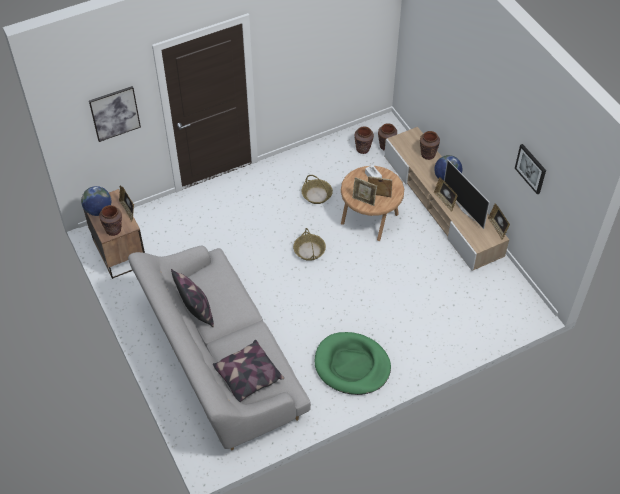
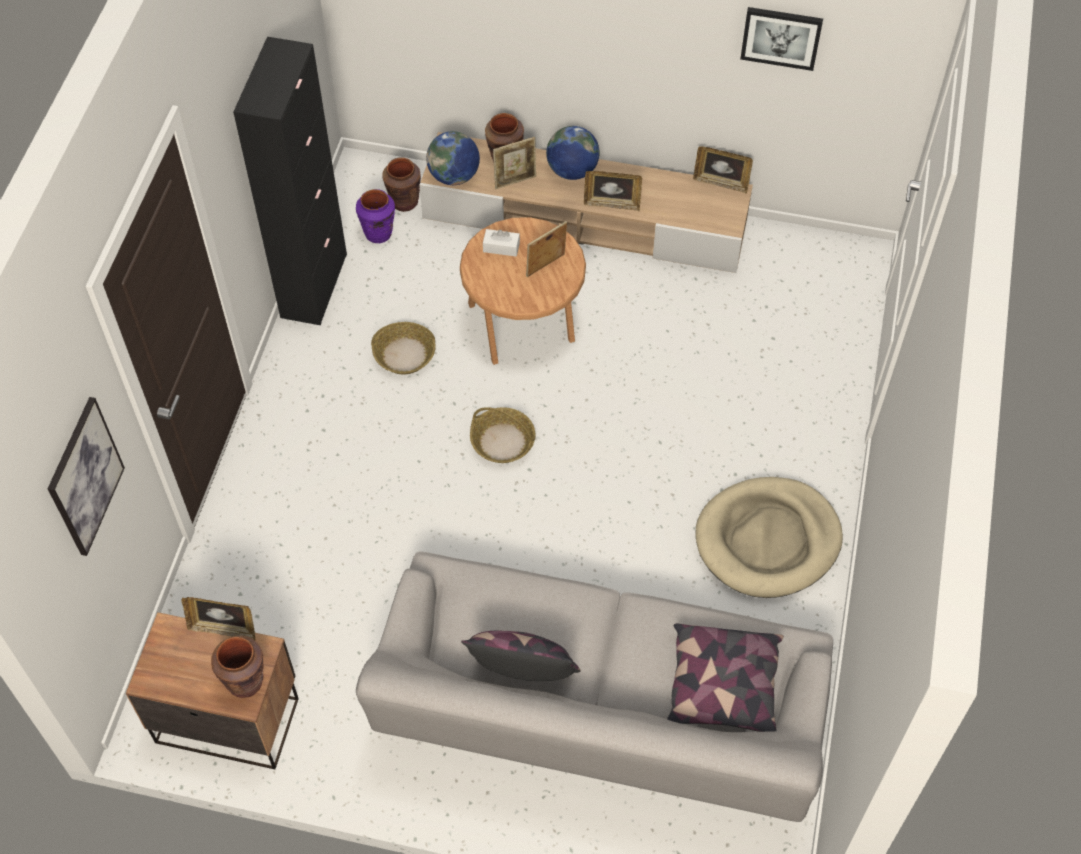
camera: 50 degrees left, 5 degrees up
globe [81,186,111,216] -> globe moved to [426,131,480,185]
green dog bed [315,332,391,395] -> beige dog bed [695,477,843,598]
picture frame [352,177,377,206] -> picture frame moved to [493,137,536,189]
brown vase [355,127,374,154] -> purple vase [356,189,395,243]
television [444,159,490,229] -> none
none -> black cabinet [233,37,347,325]

